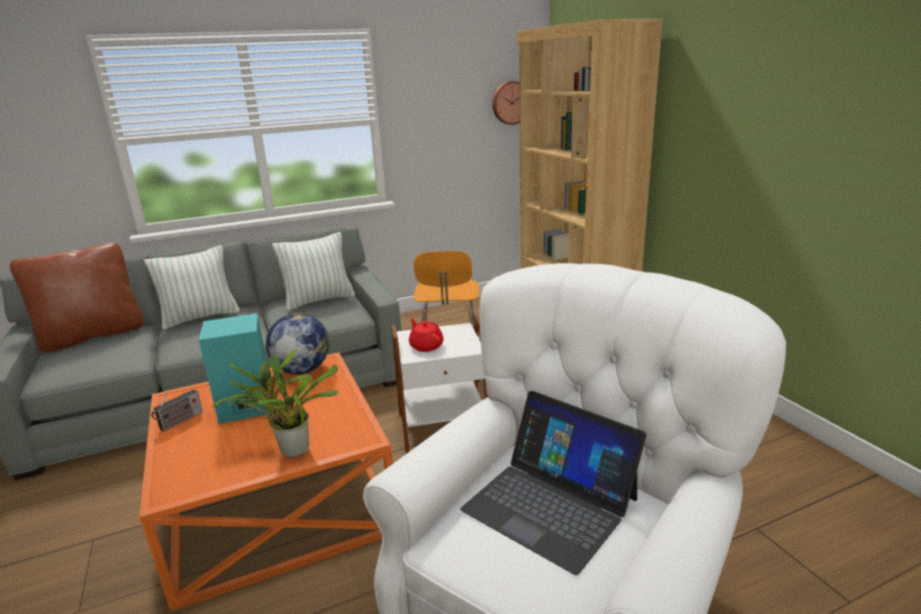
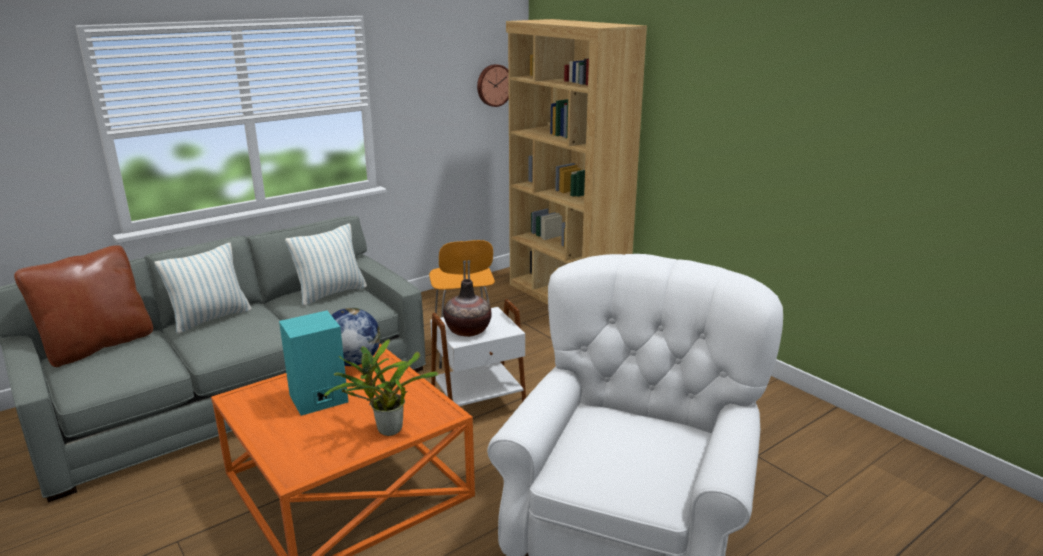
camera: 15 degrees left, 0 degrees up
radio [151,389,203,432] -> none
red teapot [409,318,444,352] -> vase [443,279,491,337]
laptop [460,391,646,575] -> none

